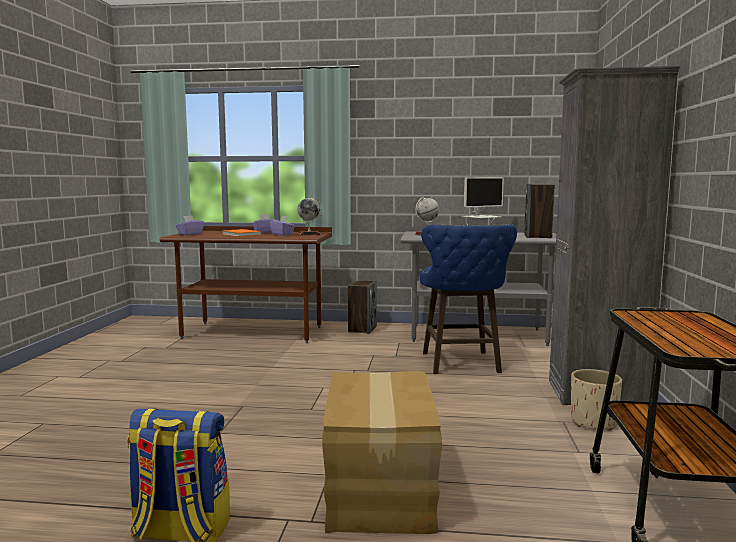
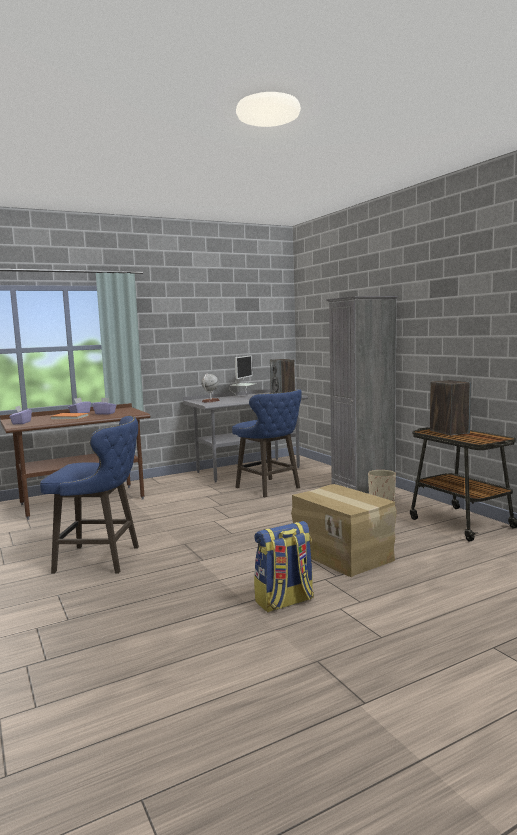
camera: 35 degrees left, 0 degrees up
globe [297,197,322,235] -> none
speaker [348,280,377,334] -> speaker moved to [430,380,471,436]
none -> blue stool [40,416,139,574]

